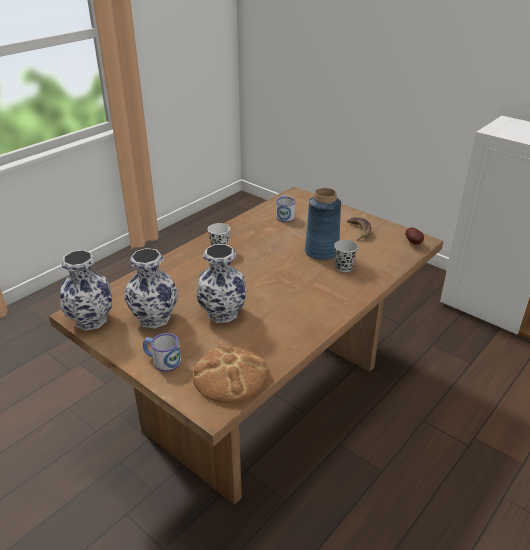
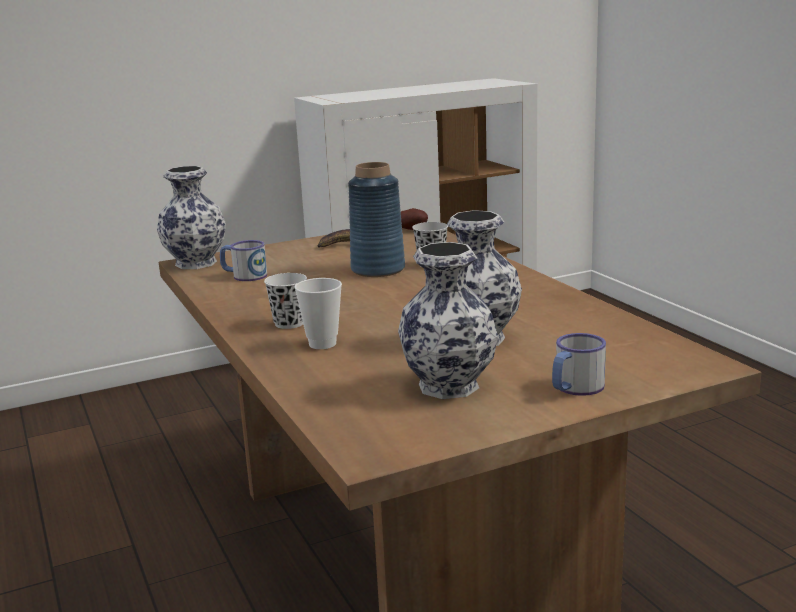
camera: 65 degrees left, 15 degrees down
vase [60,250,112,331] -> vase moved to [157,166,226,269]
bread [192,343,268,404] -> none
none -> cup [294,278,342,349]

